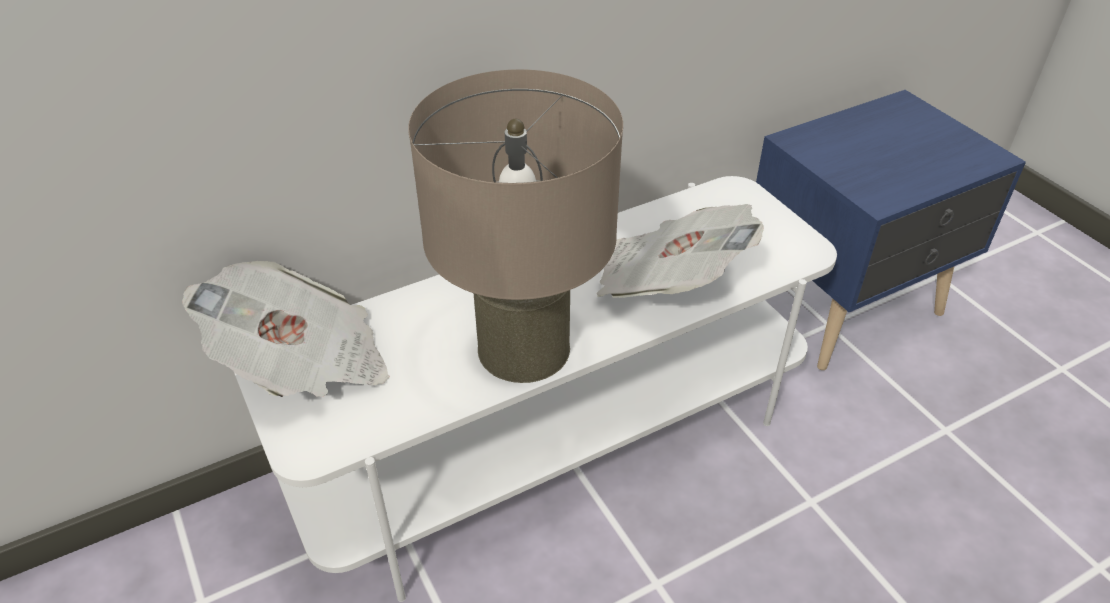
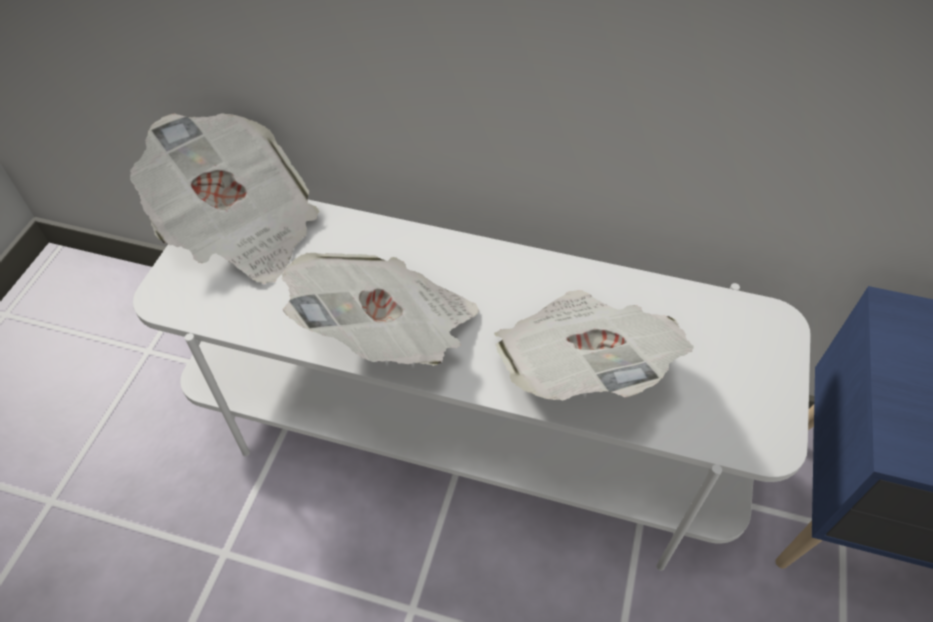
camera: 45 degrees right, 10 degrees up
beige table lamp [408,69,623,383] -> newspaper [281,253,479,366]

